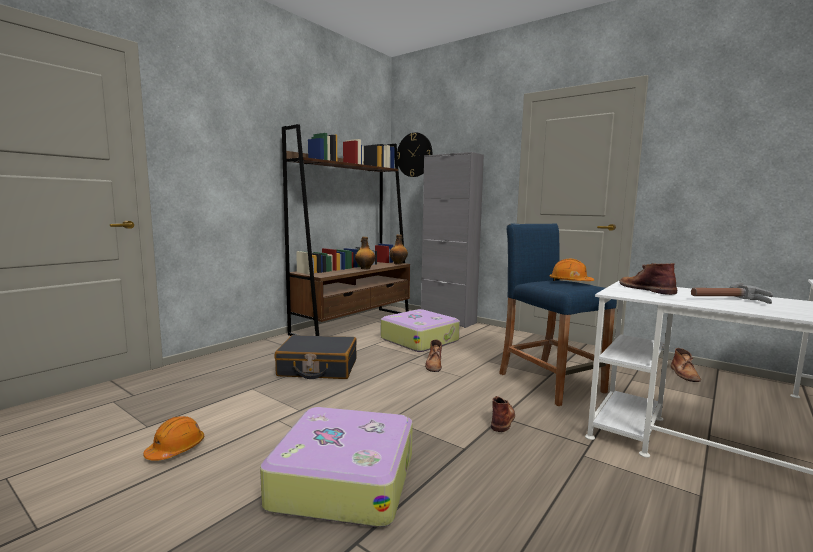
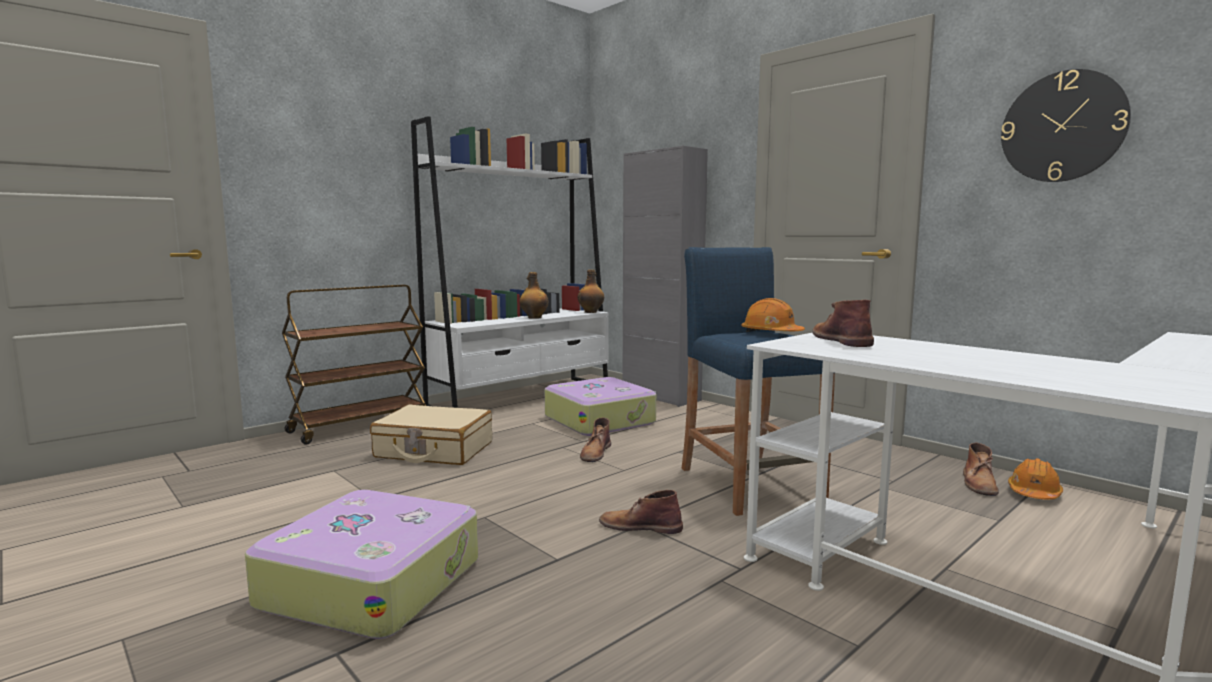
camera: 10 degrees right, 0 degrees up
orange hard hat [143,416,204,461] -> orange hard hat moved to [1008,458,1063,500]
black suitcase [274,335,357,379] -> beige suitcase [370,404,492,465]
brown bookcase [282,124,410,336] -> white bookcase [411,116,609,408]
wall clock [397,132,432,177] -> wall clock moved to [1001,69,1131,182]
brown boot [491,396,515,432] -> brown boot turned 105 degrees counterclockwise [599,490,683,534]
hammer [691,282,773,304] -> none
none -> brown cart [282,285,426,445]

